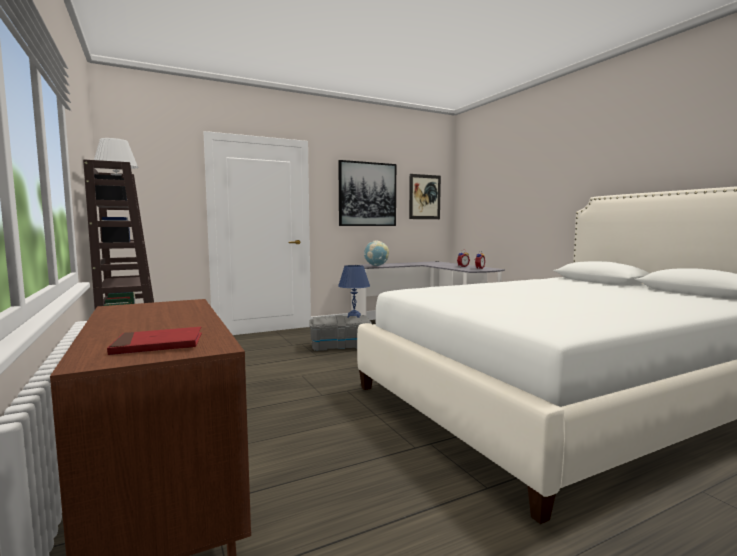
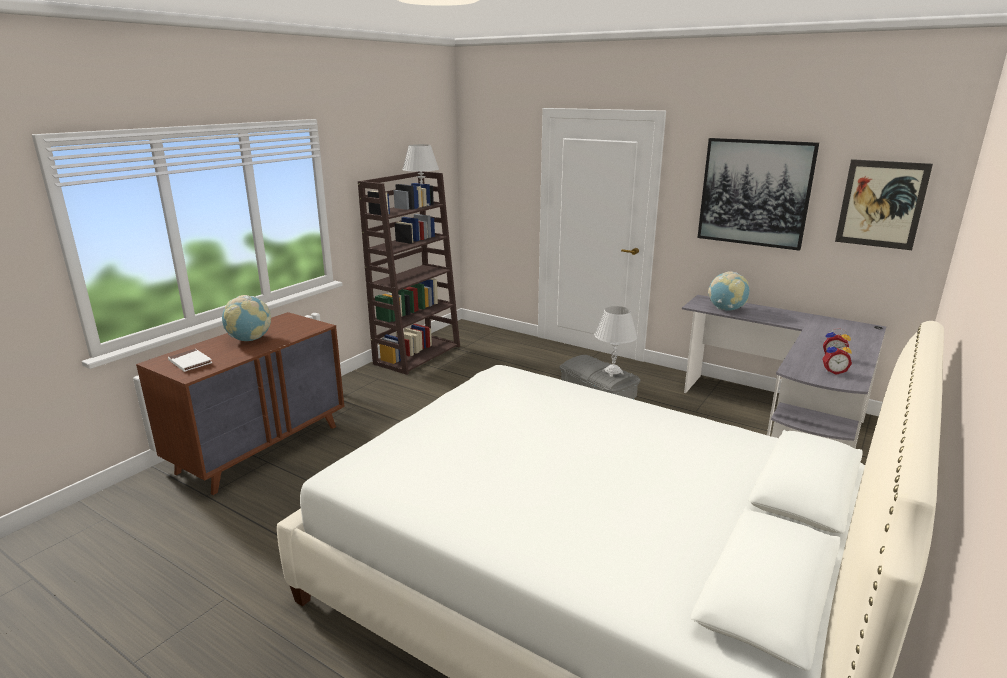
camera: 60 degrees right, 15 degrees up
red book [107,327,202,355] -> white book [168,349,213,372]
blue table lamp [338,265,370,318] -> white table lamp [594,306,637,377]
none -> globe [222,295,271,341]

